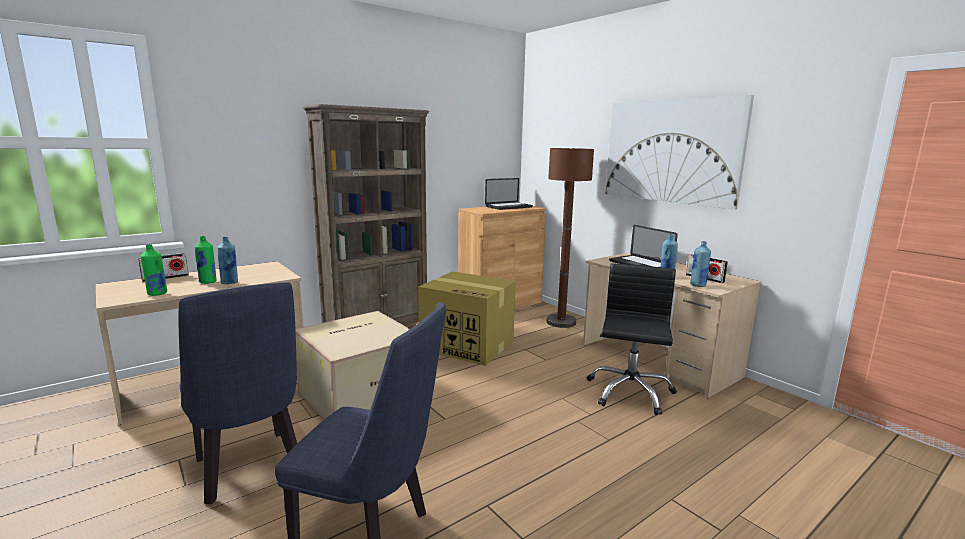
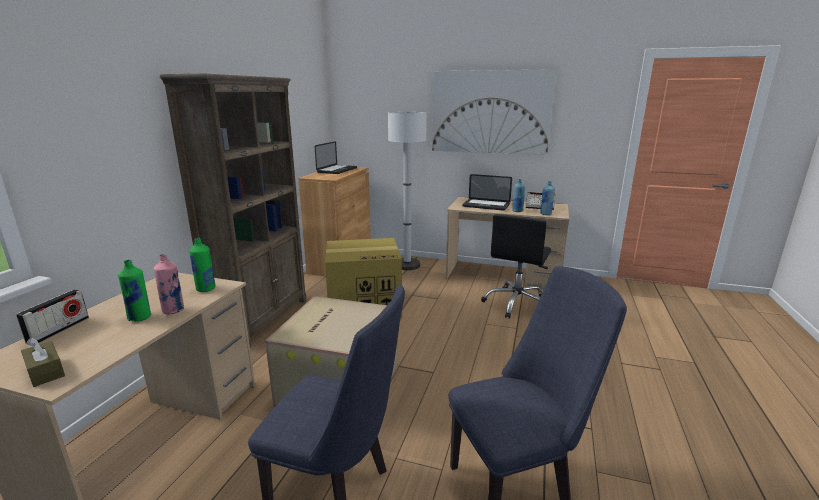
camera: 35 degrees left, 5 degrees up
green bottle [141,244,167,296] -> green bottle moved to [189,238,215,292]
blue bottle [217,237,238,284] -> pink bottle [154,254,184,315]
brown floor lamp [546,148,594,328] -> white floor lamp [388,112,427,270]
black office chair [587,264,677,415] -> black office chair turned 135 degrees counterclockwise [481,214,551,319]
none -> brown tissue box [21,337,65,387]

